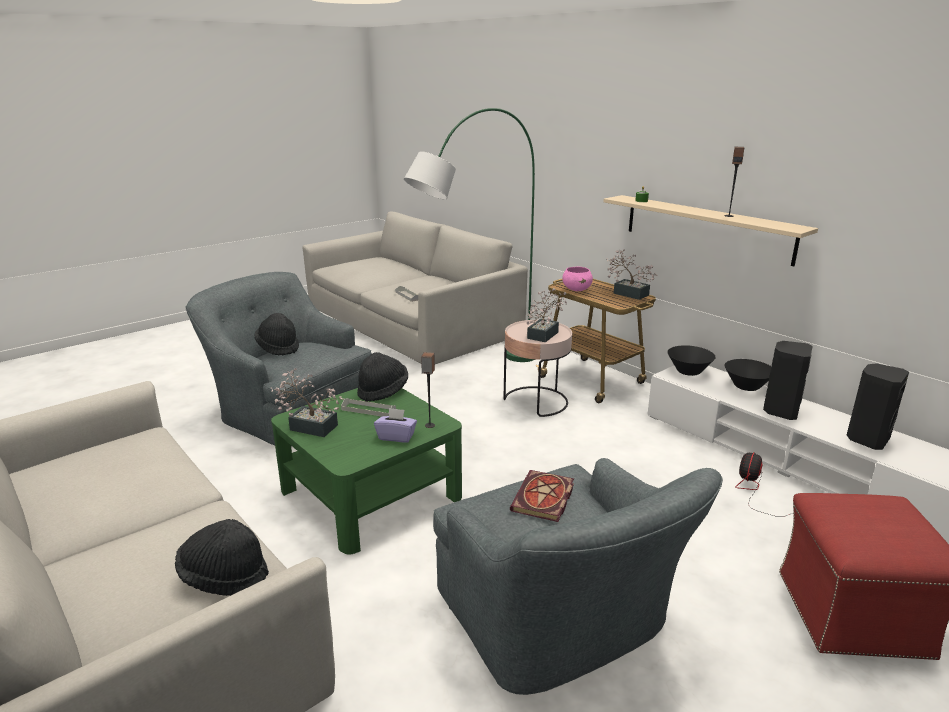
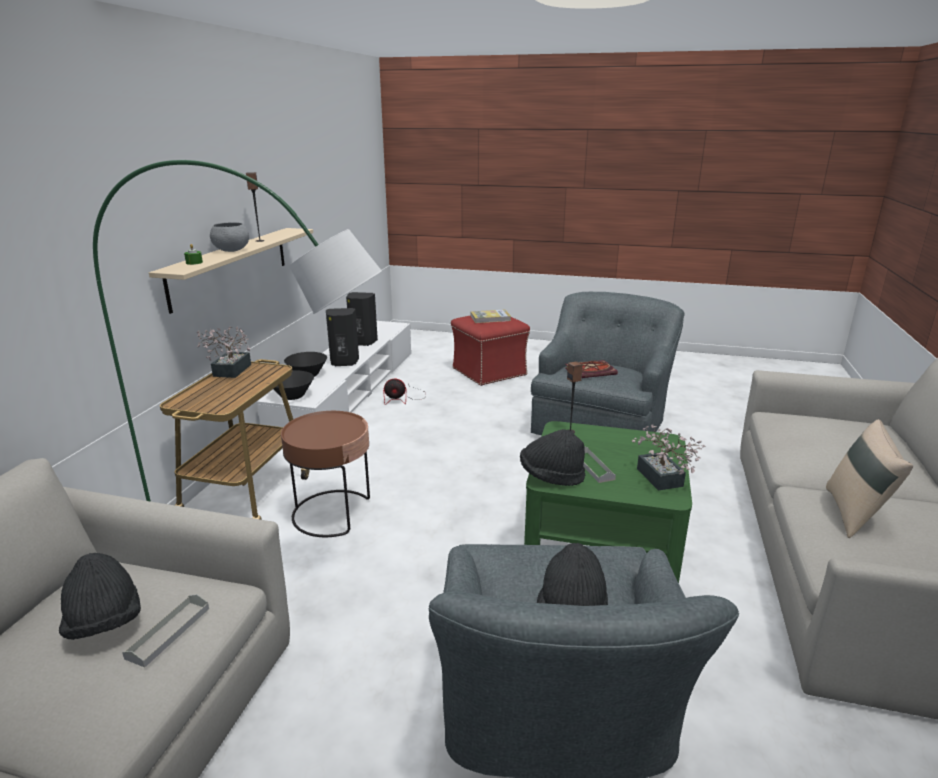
camera: 125 degrees left, 0 degrees up
black hat [175,519,269,596] -> black hat moved to [59,553,141,640]
purple tissue box [374,408,417,443] -> none
pink side table [503,320,572,417] -> brown side table [281,411,370,537]
potted plant [527,288,567,342] -> none
pink bowl [562,267,593,291] -> none
none -> grey bowl [210,222,249,252]
none -> book [471,310,511,323]
none -> beige pillow [826,419,913,538]

